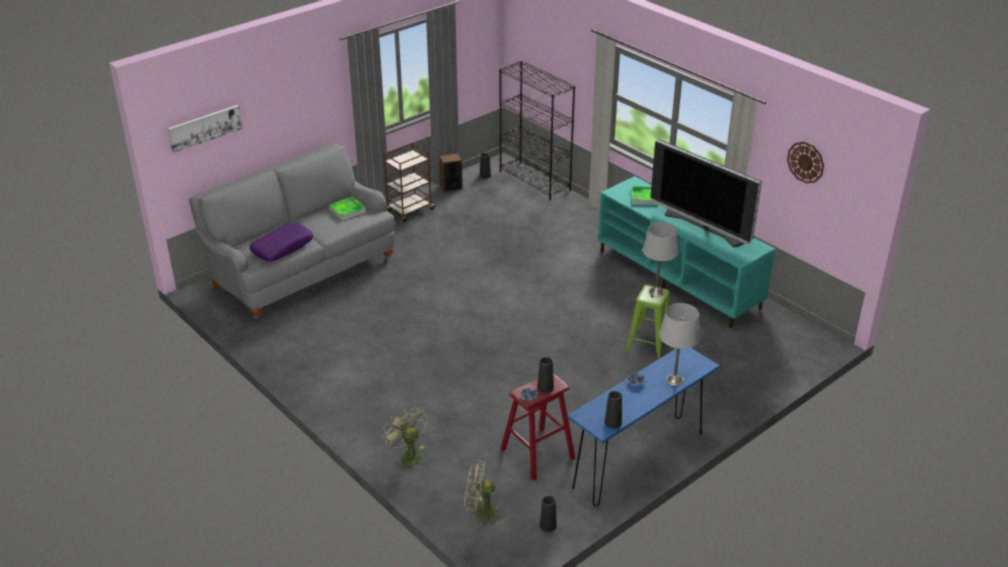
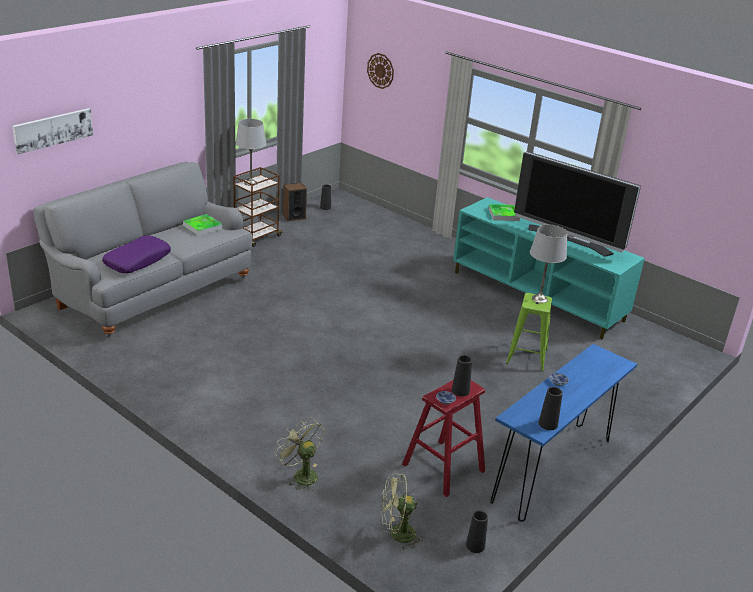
camera: 10 degrees left, 5 degrees down
black bookcase [499,60,575,200] -> none
grey table lamp [659,303,701,386] -> grey table lamp moved to [235,119,266,186]
wall clock [787,142,824,183] -> wall clock moved to [367,53,394,89]

